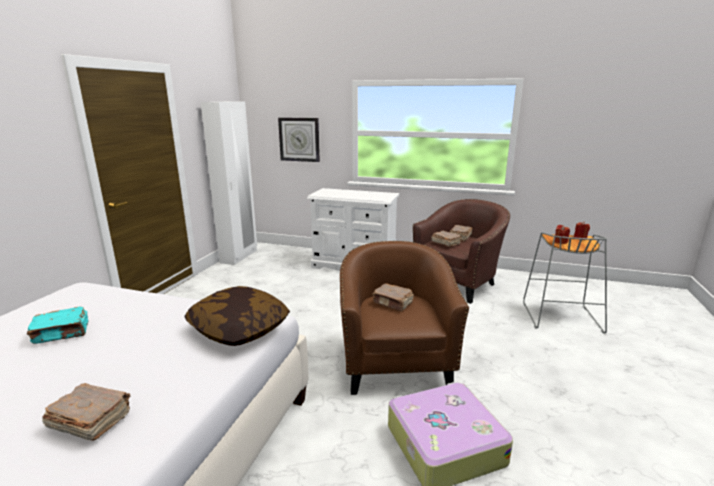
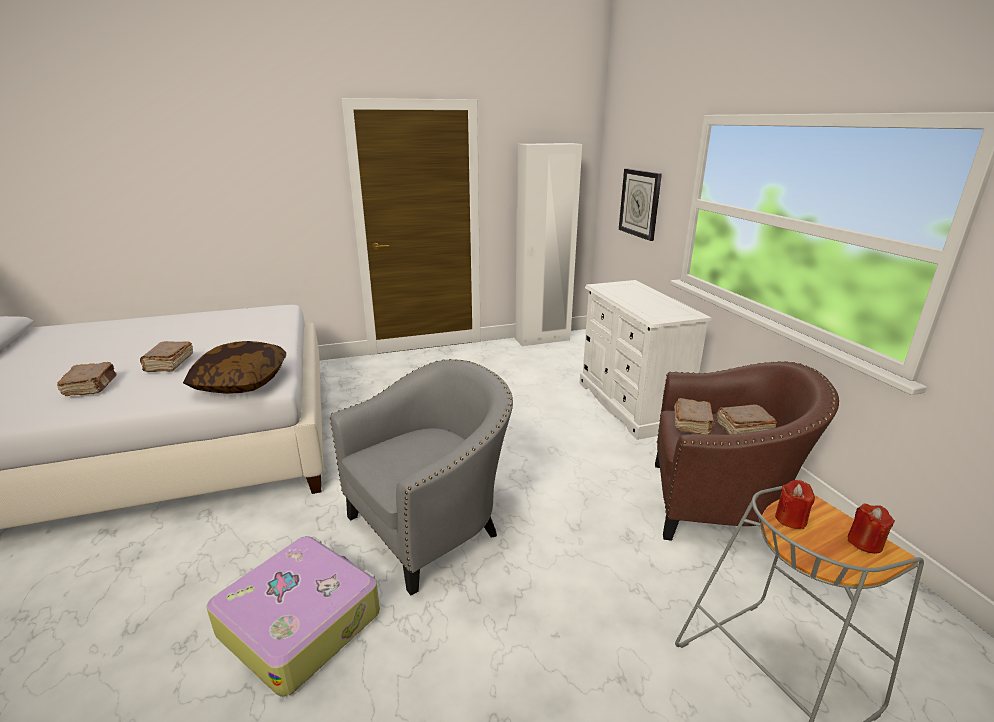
camera: 55 degrees right, 5 degrees up
turquoise book [27,307,88,344] -> none
brown armchair [340,241,469,395] -> grey armchair [330,359,513,595]
brown book [372,283,414,312] -> brown book moved to [140,341,193,372]

